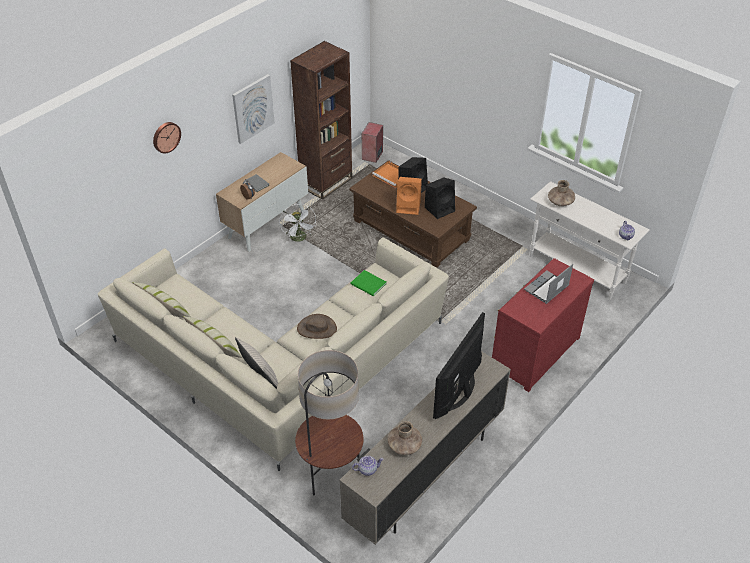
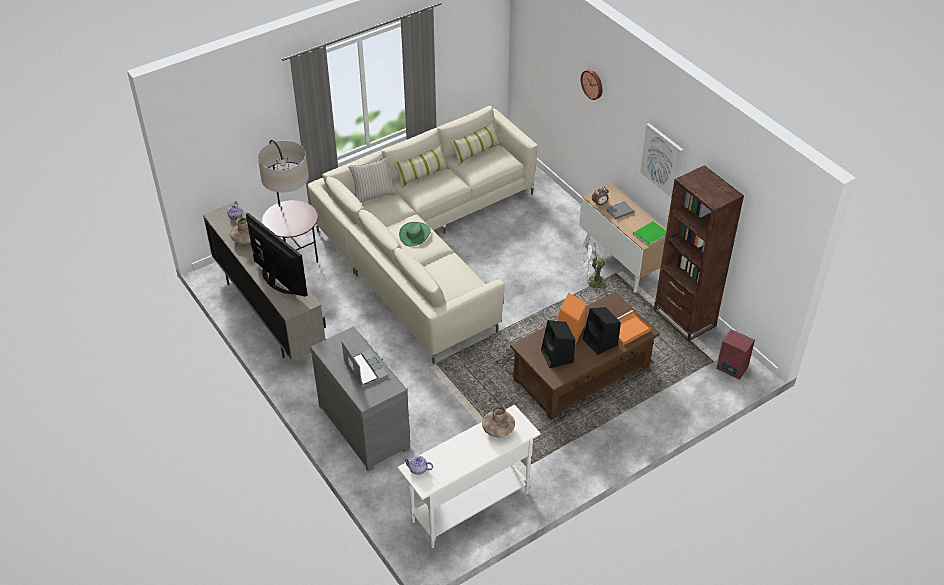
camera: 105 degrees right, 0 degrees up
brown hat [297,314,337,339] -> green hat [399,222,431,246]
green book [351,270,386,296] -> green book moved to [633,221,666,246]
red dresser [492,258,594,392] -> grey dresser [310,327,410,471]

